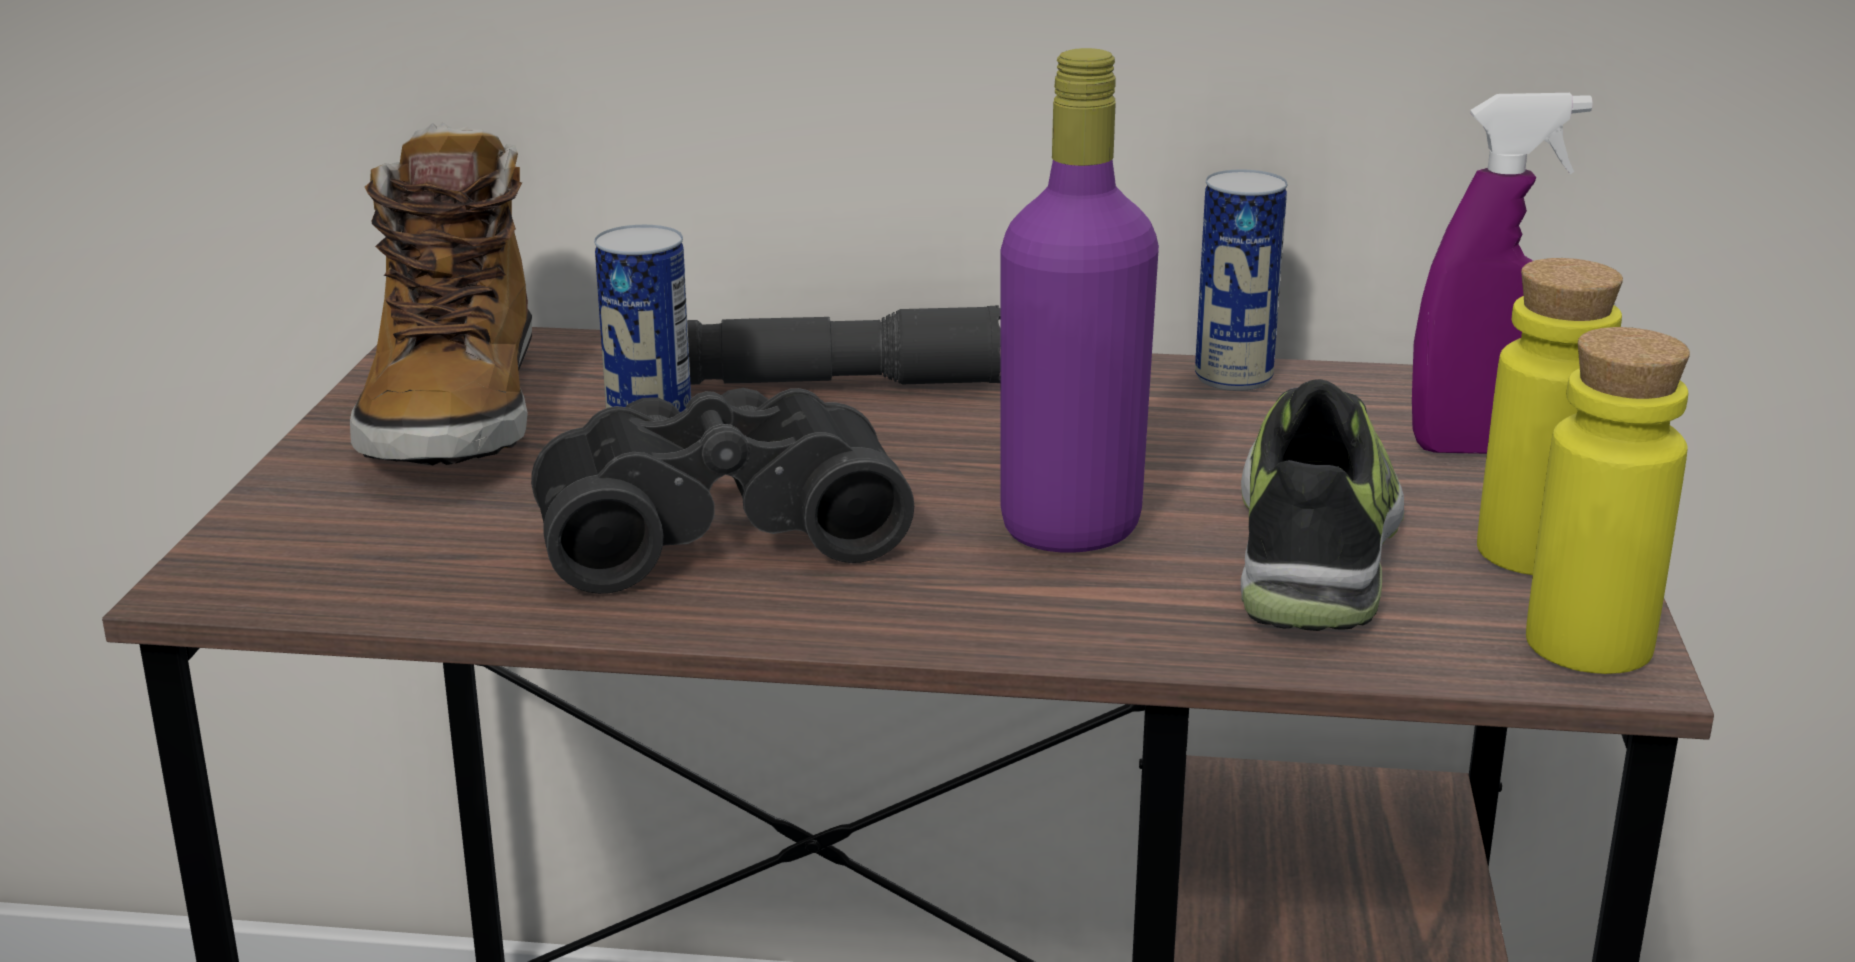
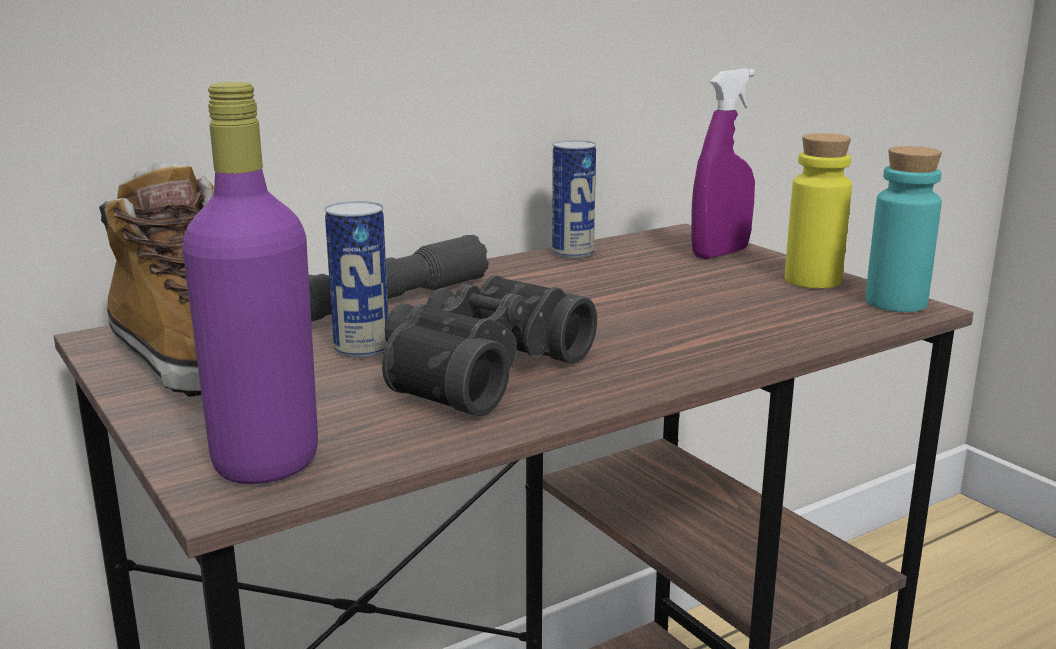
camera: 40 degrees left, 5 degrees down
purple bottle [1000,48,1159,553] -> purple bottle moved to [182,82,318,484]
shoe [1241,379,1404,631] -> none
yellow bottle [1526,327,1690,674] -> turquoise bottle [865,146,942,312]

